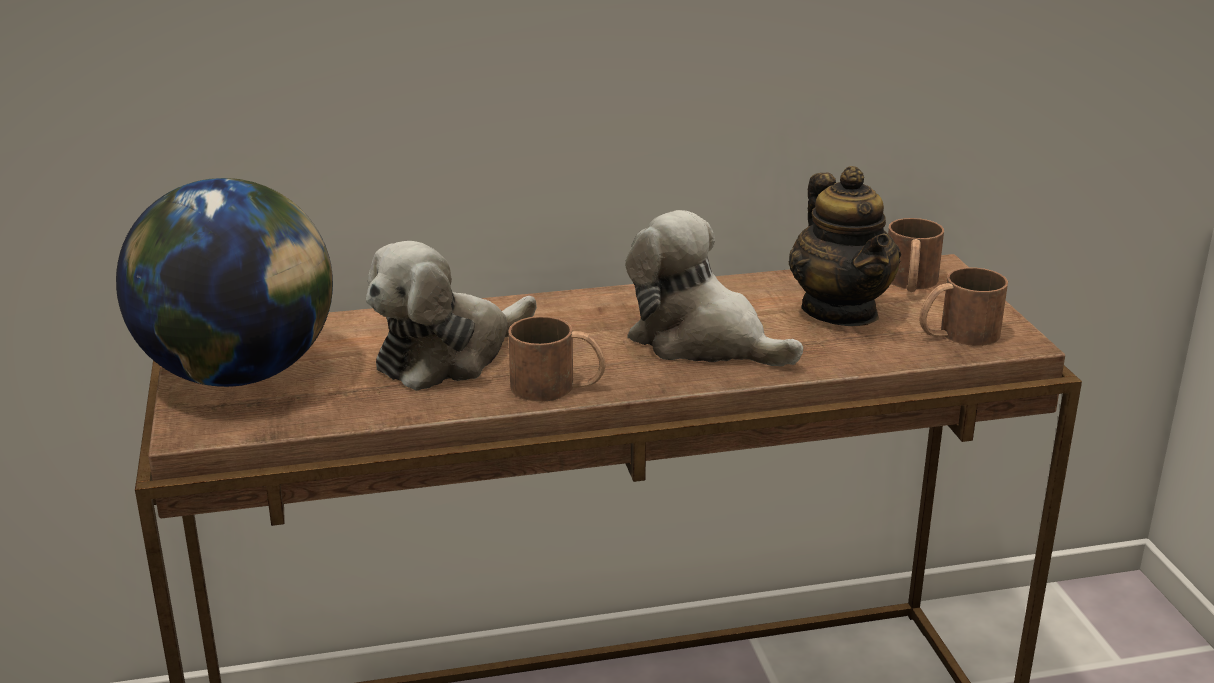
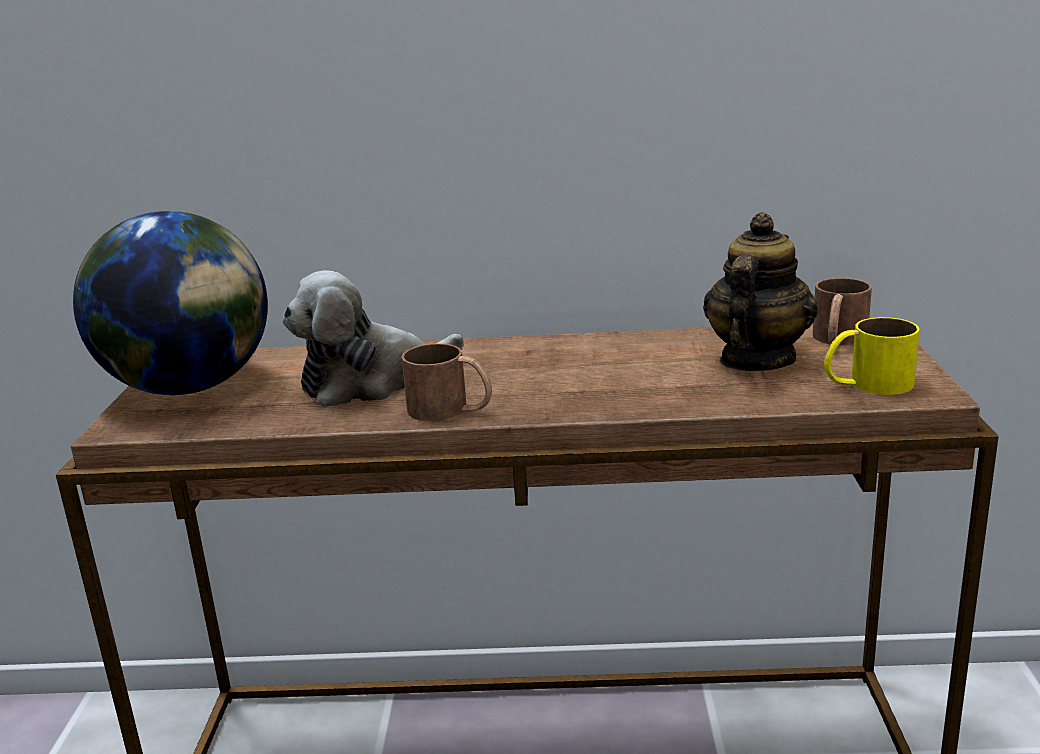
camera: 15 degrees right, 5 degrees down
plush toy [625,210,803,366] -> none
teapot [789,166,901,326] -> teapot turned 150 degrees counterclockwise [703,212,818,371]
brown mug [919,268,1008,346] -> yellow mug [824,317,920,395]

